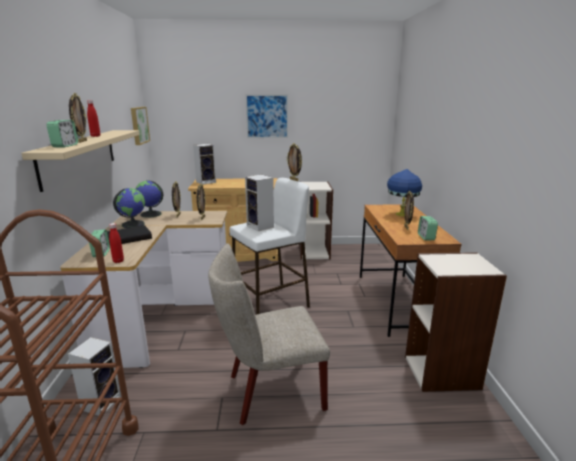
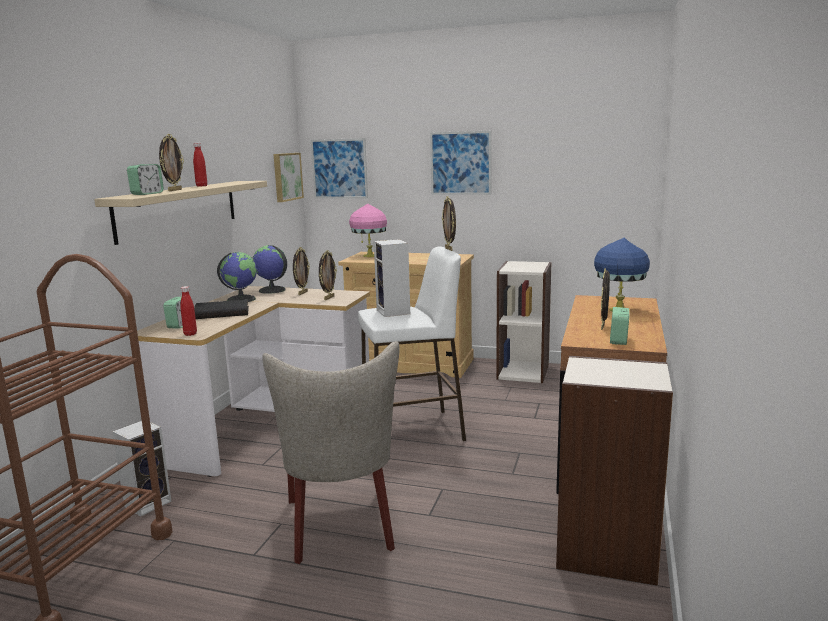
camera: 20 degrees right, 5 degrees down
speaker [193,144,216,185] -> pink table lamp [349,204,387,257]
beige chair [208,243,330,425] -> beige chair turned 105 degrees counterclockwise [262,341,399,564]
none -> picture [311,138,368,198]

